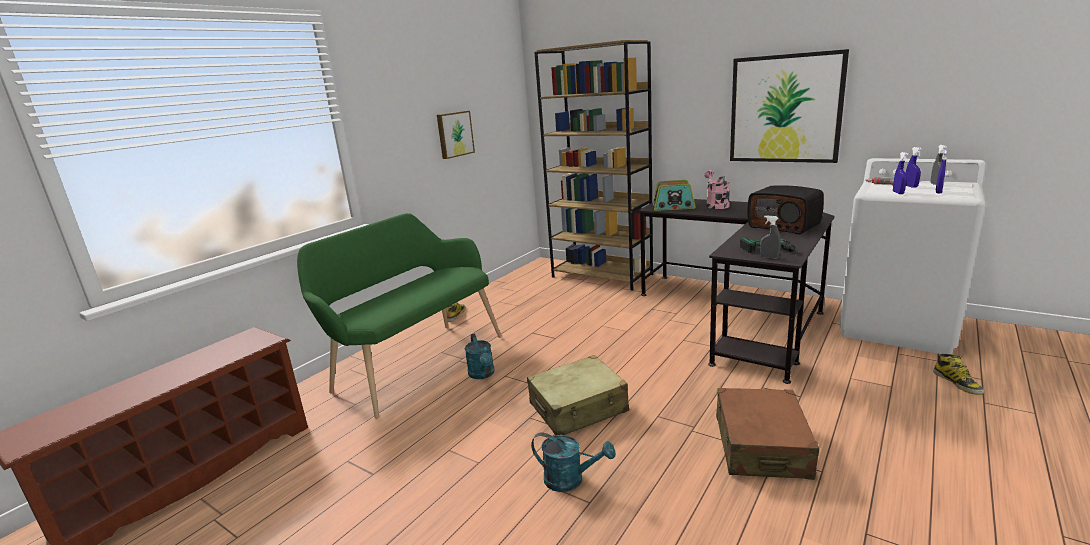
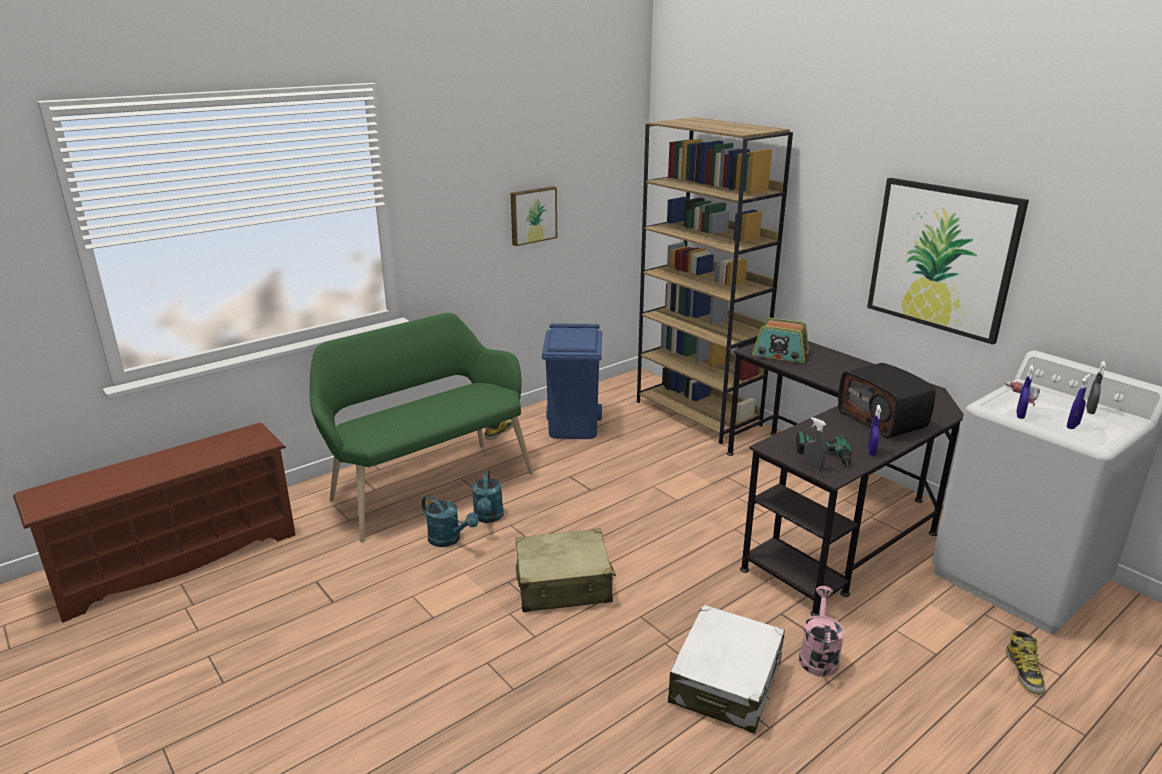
camera: 15 degrees right, 5 degrees up
turquoise watering can [531,433,615,492] -> turquoise watering can moved to [422,495,479,547]
pink watering can [704,170,730,209] -> pink watering can moved to [799,586,845,677]
brown suitcase [716,388,819,480] -> white suitcase [668,605,785,733]
blue spray bottle [906,147,922,188] -> blue spray bottle moved to [868,405,881,456]
none -> blue trash can [542,323,602,439]

